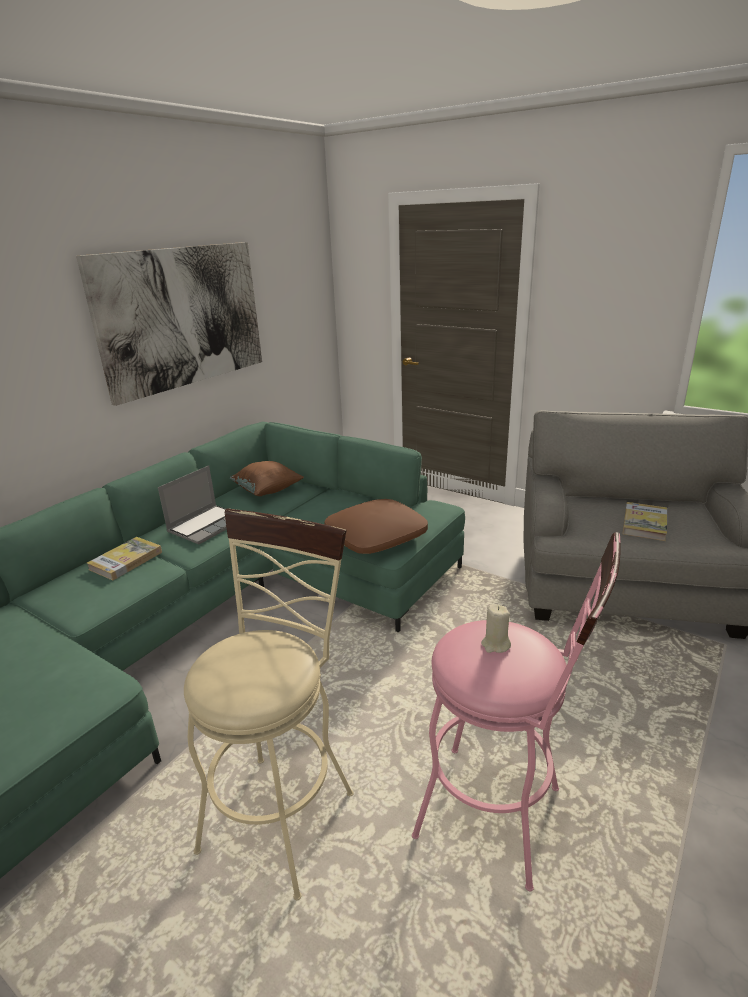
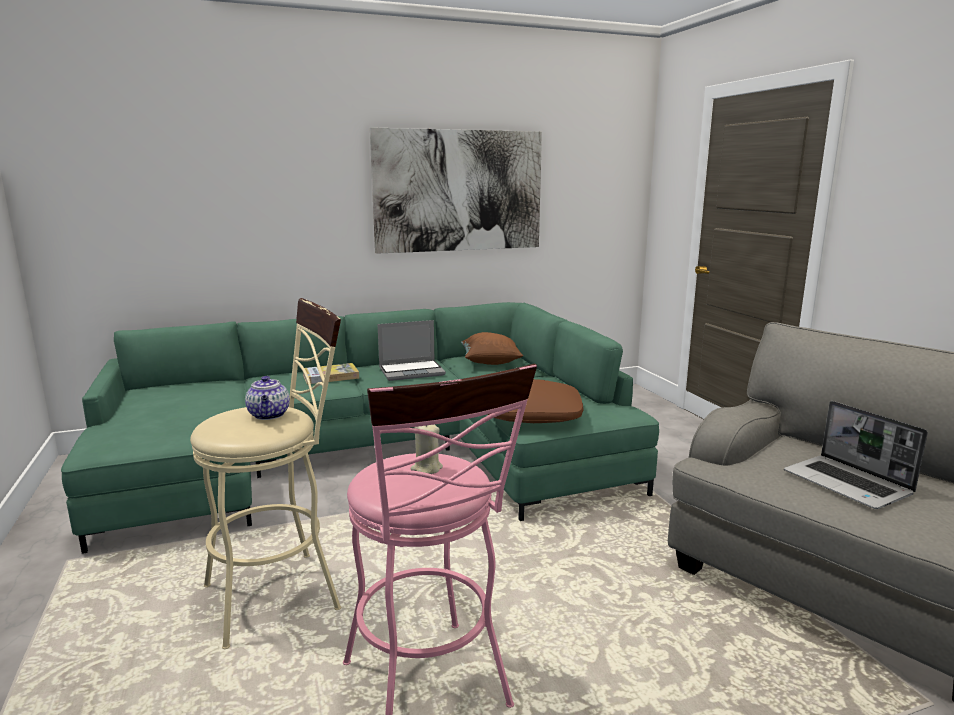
camera: 35 degrees right, 10 degrees down
book [622,502,667,541] -> laptop [784,401,928,509]
none -> teapot [245,376,290,420]

